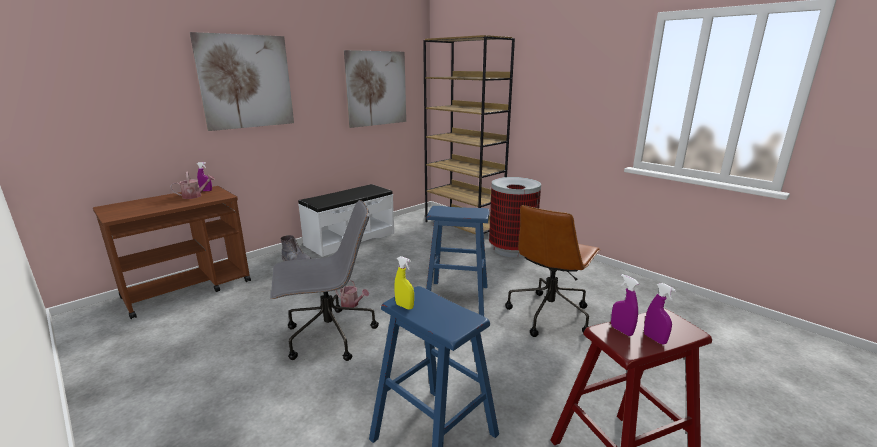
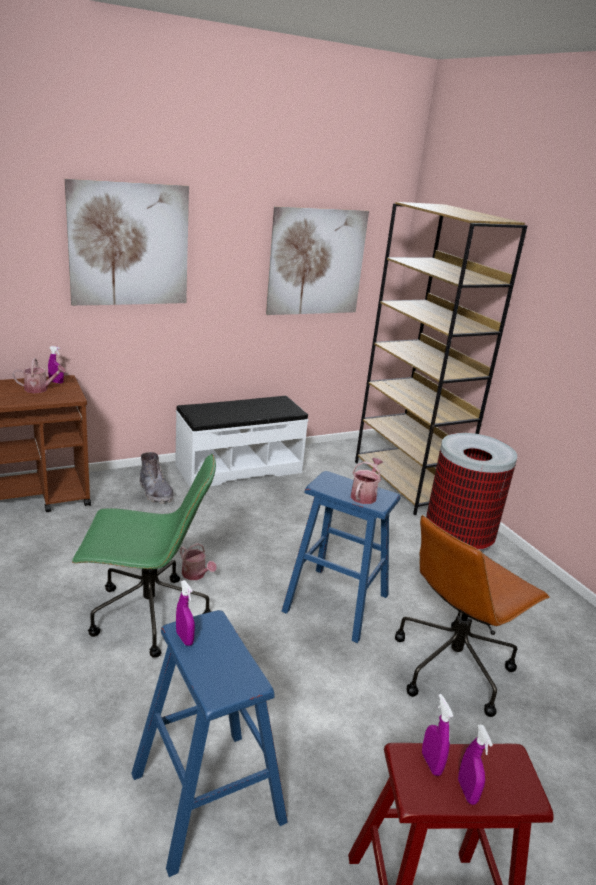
camera: 15 degrees right, 5 degrees up
grey office chair [270,200,379,361] -> green office chair [72,454,216,658]
yellow spray bottle [394,256,414,309] -> purple spray bottle [176,580,195,646]
none -> watering can [350,458,383,504]

